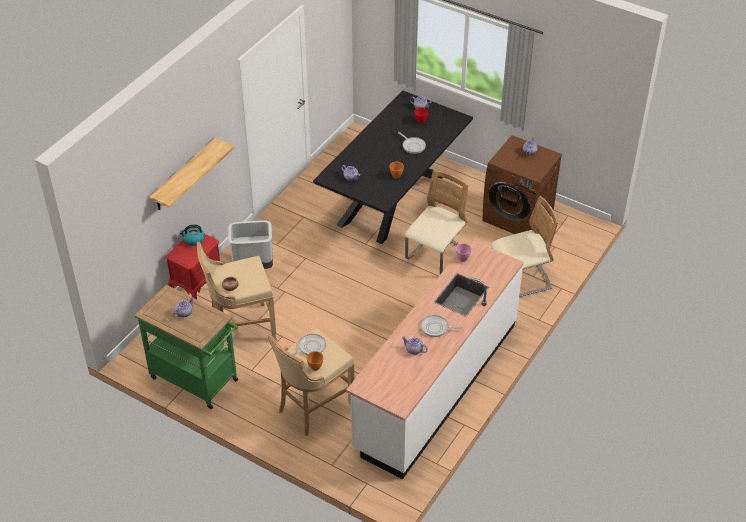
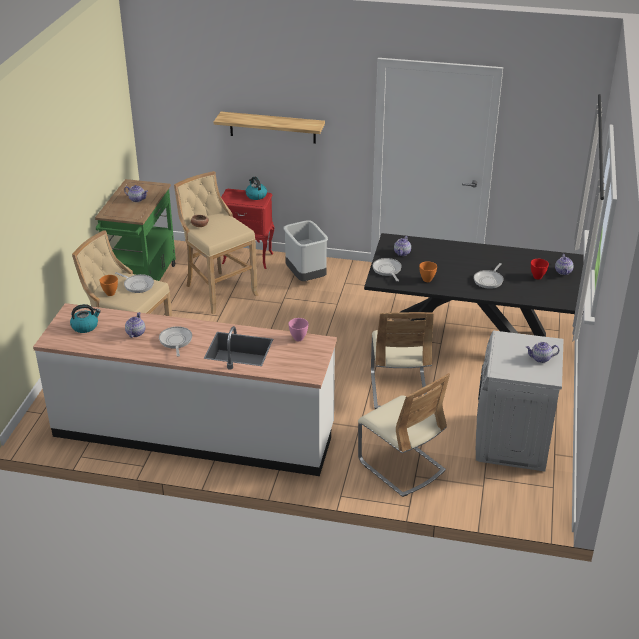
camera: 70 degrees right, 10 degrees down
beige chair [405,170,469,274] -> beige chair turned 75 degrees clockwise [371,312,434,409]
brown washing machine [483,135,562,234] -> white washing machine [476,330,564,471]
none -> kettle [70,304,101,333]
none -> frying pan [372,258,402,281]

